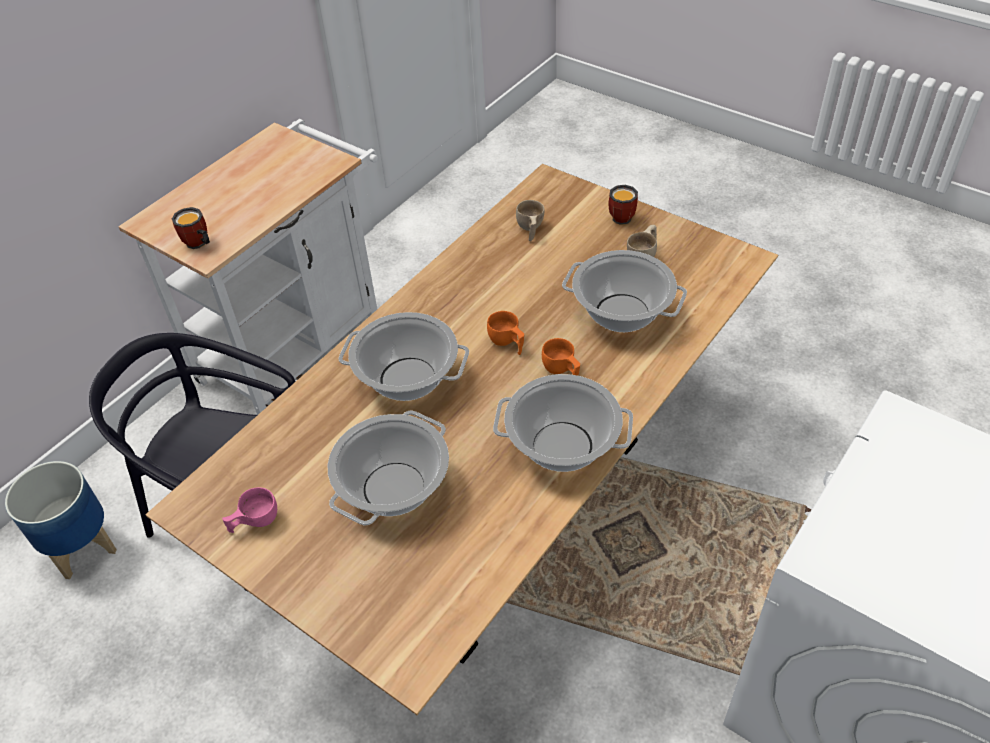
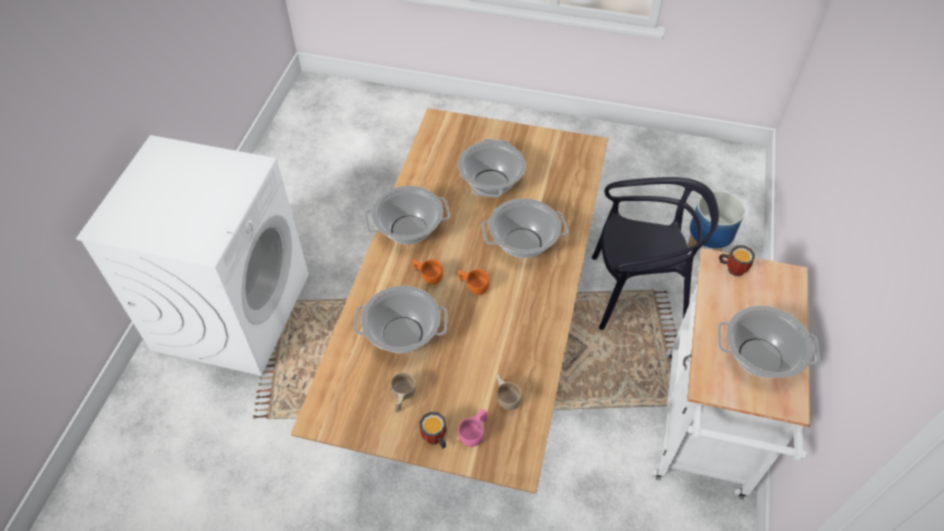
camera: 155 degrees right, 5 degrees up
pink cup [222,487,277,533] -> pink cup moved to [458,409,488,447]
none -> cooking pot [718,305,820,378]

